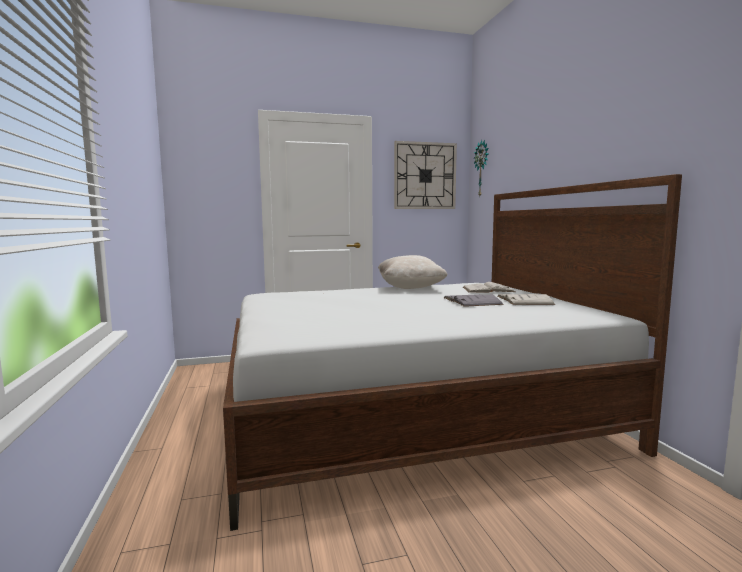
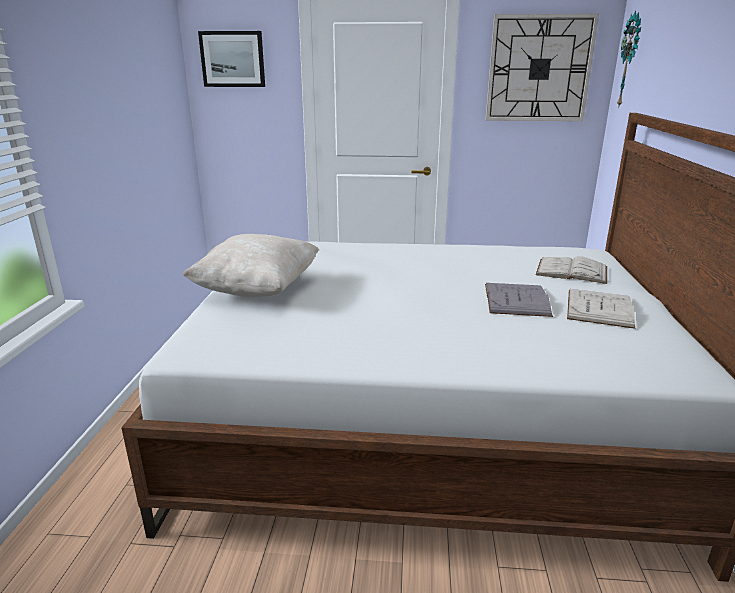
camera: 20 degrees right, 15 degrees up
beige pillow [378,255,447,289] -> beige pillow moved to [182,234,319,297]
none -> picture [198,31,265,87]

